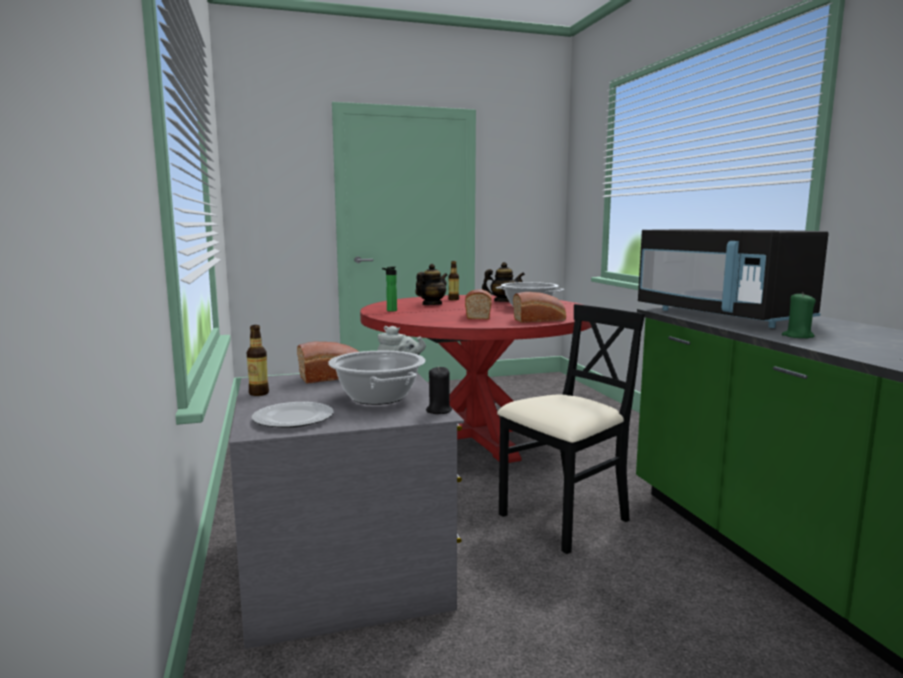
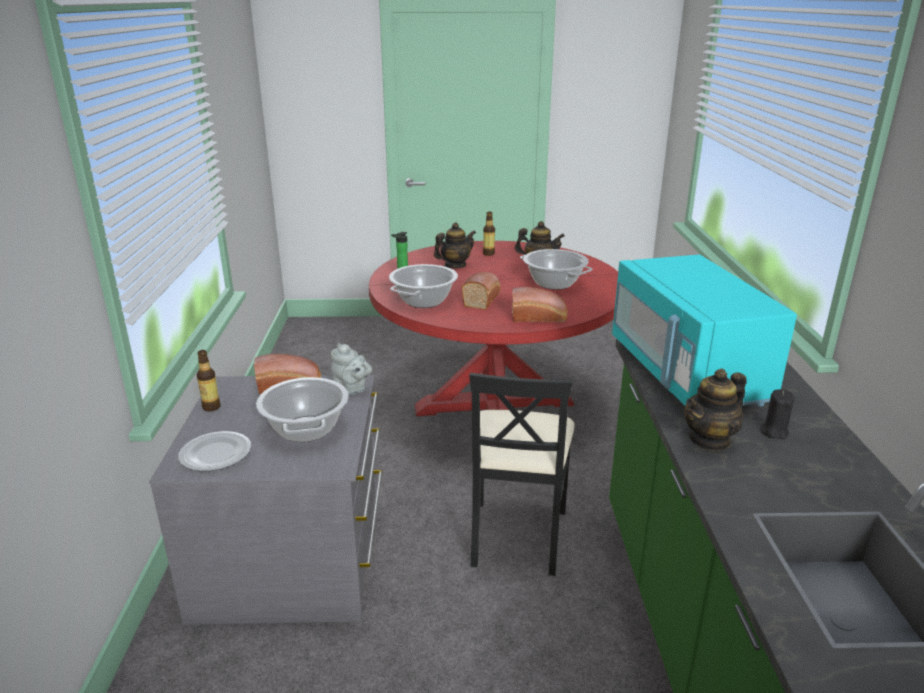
camera: 15 degrees right, 15 degrees up
black candle [426,366,452,414] -> black candle moved to [760,389,794,439]
black chair [497,304,645,554] -> black chair turned 120 degrees clockwise [469,373,575,576]
black microwave [638,229,829,328] -> turquoise microwave [612,255,797,406]
green candle [782,292,816,339] -> teapot [684,369,747,452]
none -> cooking pot [389,264,458,308]

